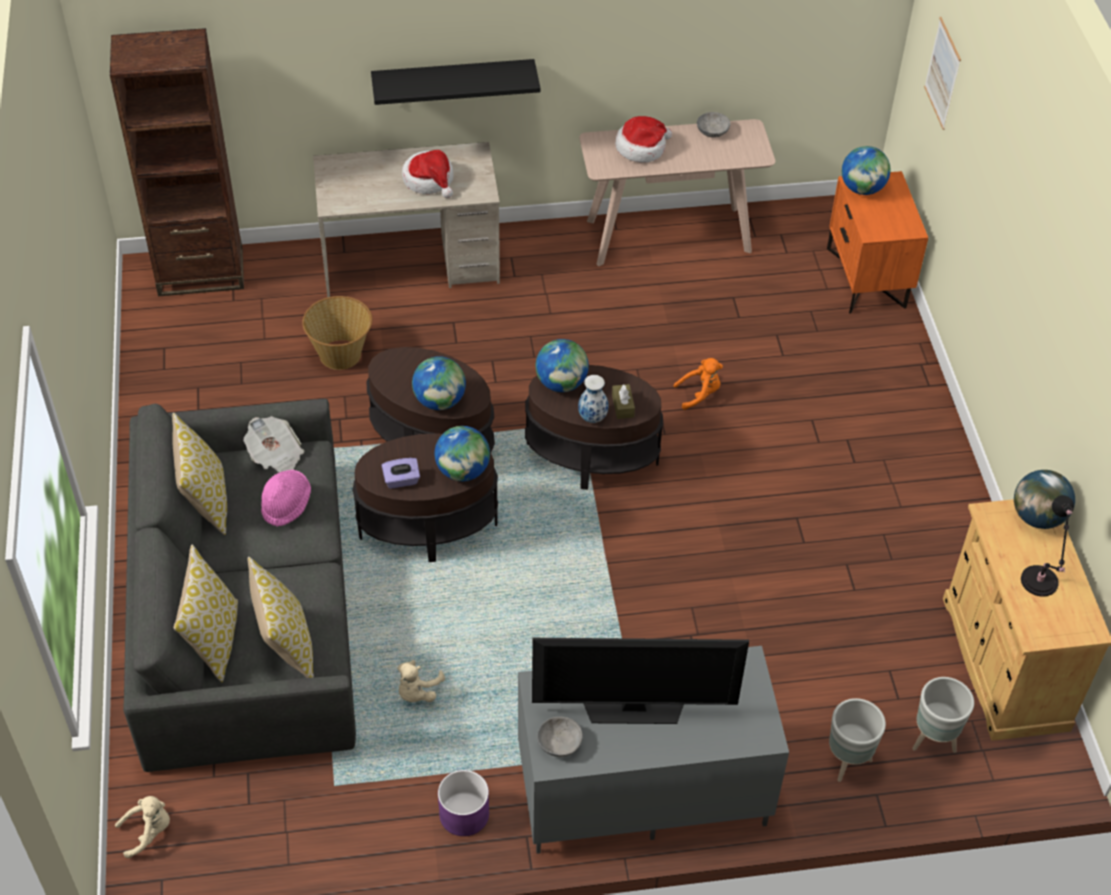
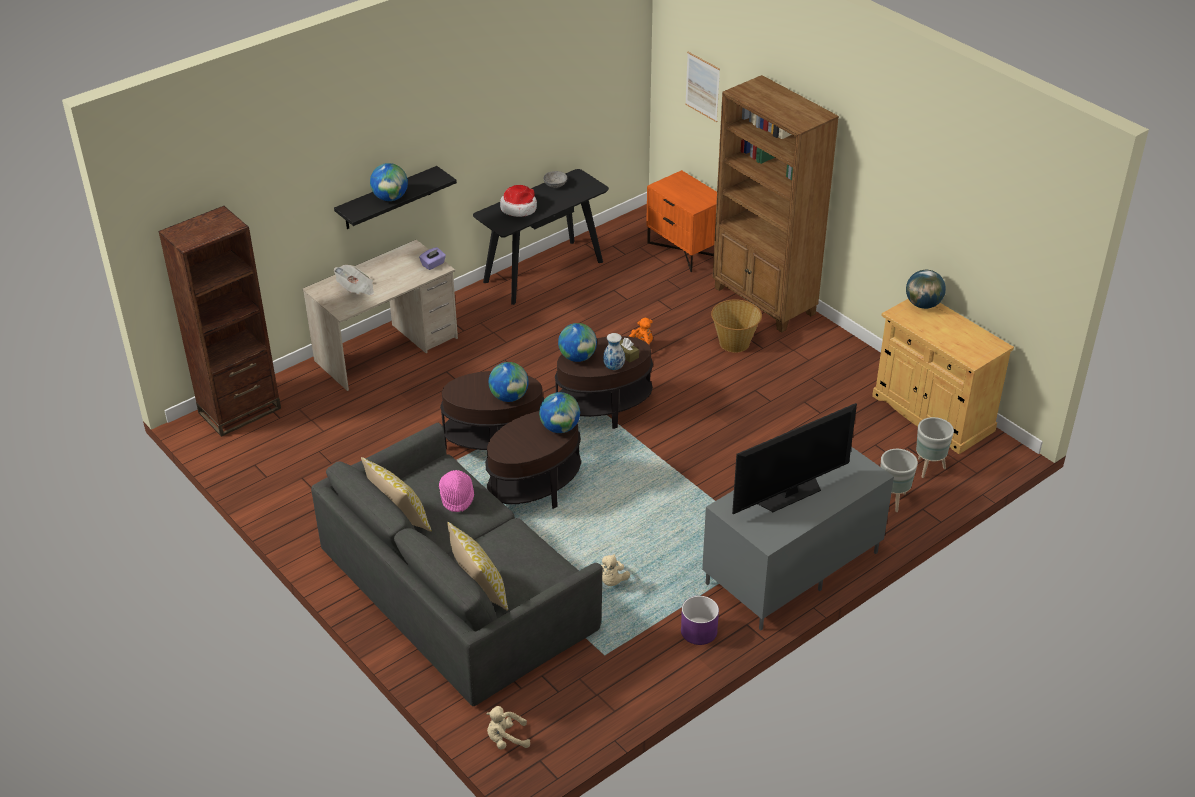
camera: 30 degrees left, 10 degrees down
beige plush toy [115,796,170,858] -> beige plush toy turned 135 degrees counterclockwise [486,706,530,749]
newspaper [244,416,304,473] -> newspaper moved to [334,265,374,296]
pillow [248,557,314,678] -> none
basket [302,296,372,370] -> basket moved to [711,299,762,353]
purple tissue box [382,458,420,488] -> purple tissue box moved to [419,247,446,270]
hat [402,150,454,198] -> none
grey bowl [537,717,583,757] -> none
beige console table [579,119,775,266] -> black console table [473,169,609,305]
globe [842,146,891,195] -> globe moved to [370,163,408,201]
black table lamp [1021,495,1074,597] -> none
none -> brown bookcase [713,75,839,333]

